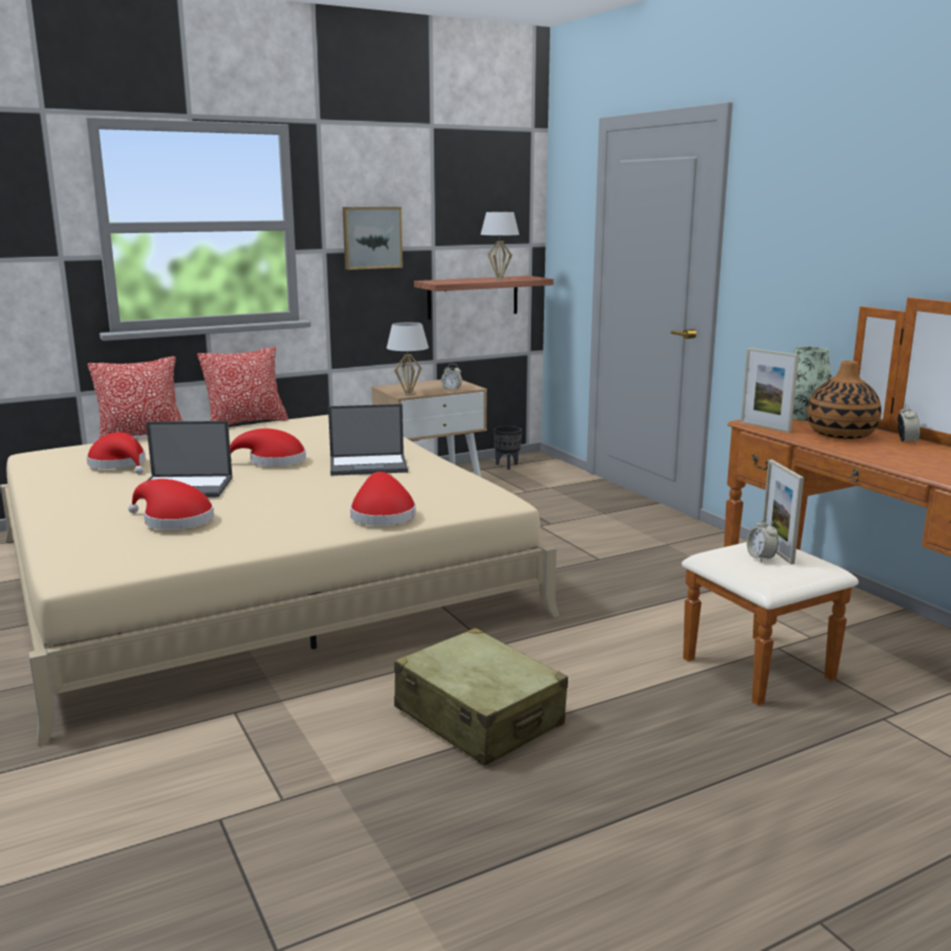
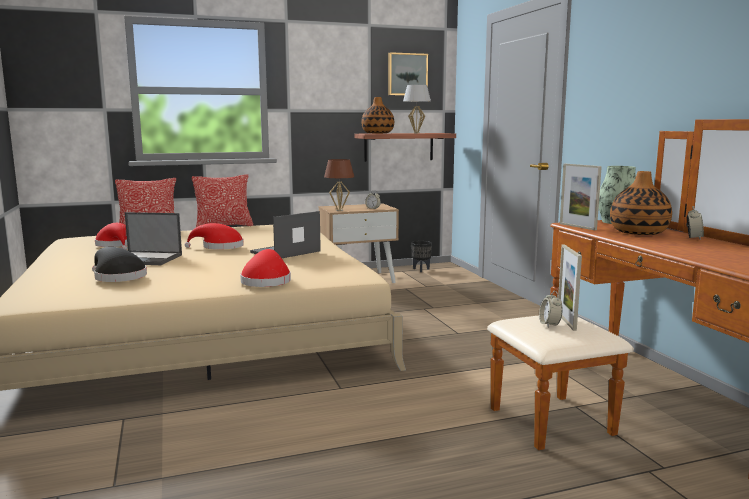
camera: 10 degrees right, 5 degrees down
red hat [128,479,214,530] -> black hat [92,247,147,282]
laptop [328,404,408,476] -> laptop turned 135 degrees clockwise [250,211,321,258]
picture [343,207,403,270] -> picture moved to [388,52,428,95]
white table lamp [387,322,429,395] -> brown table lamp [324,159,354,211]
beige suitcase [394,628,568,766] -> none
none -> vase [361,97,394,134]

